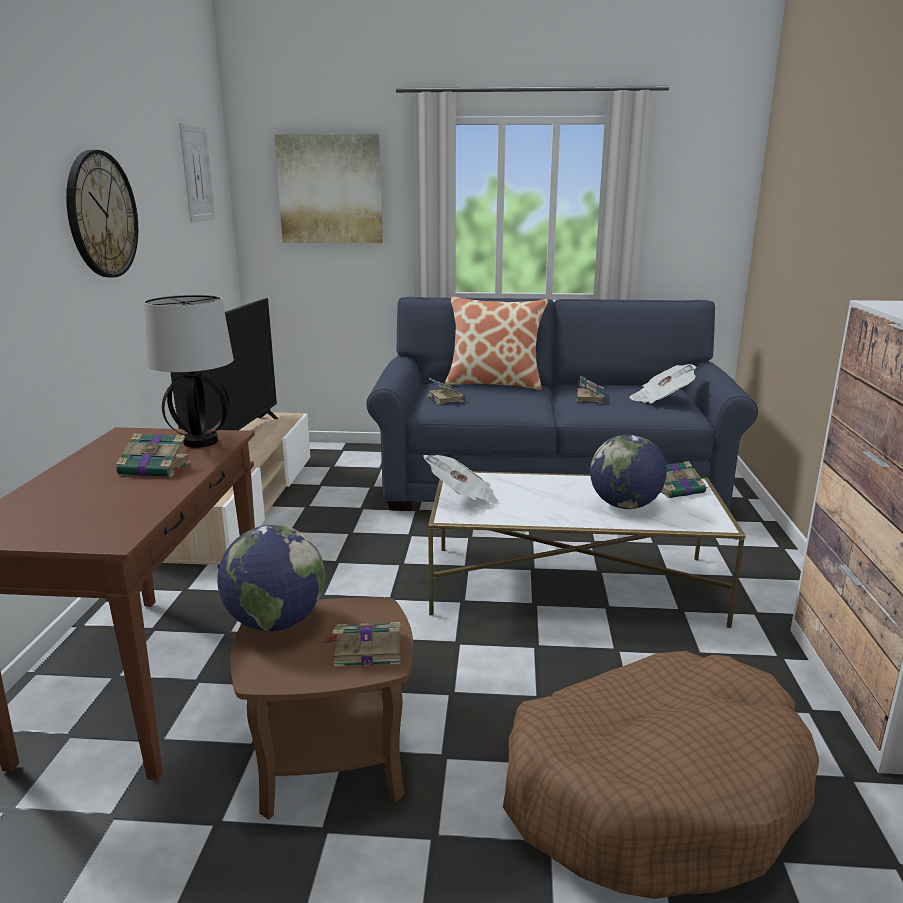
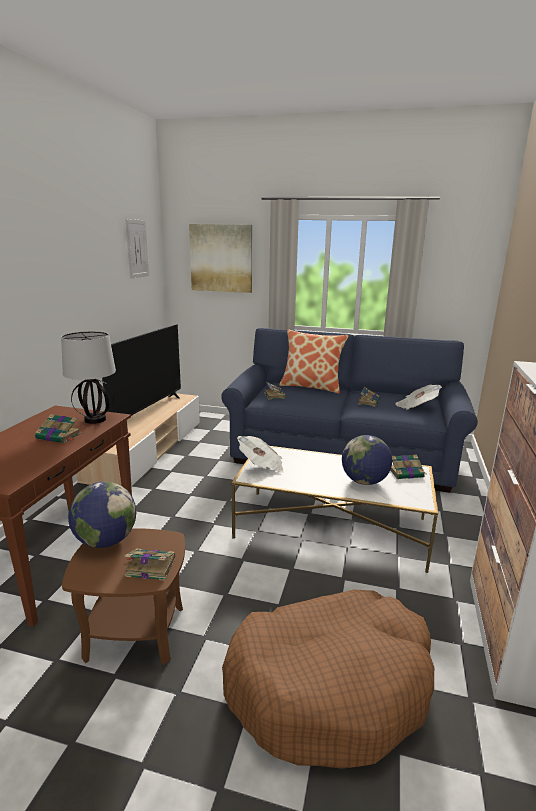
camera: 10 degrees right, 0 degrees up
wall clock [66,150,138,277] -> none

